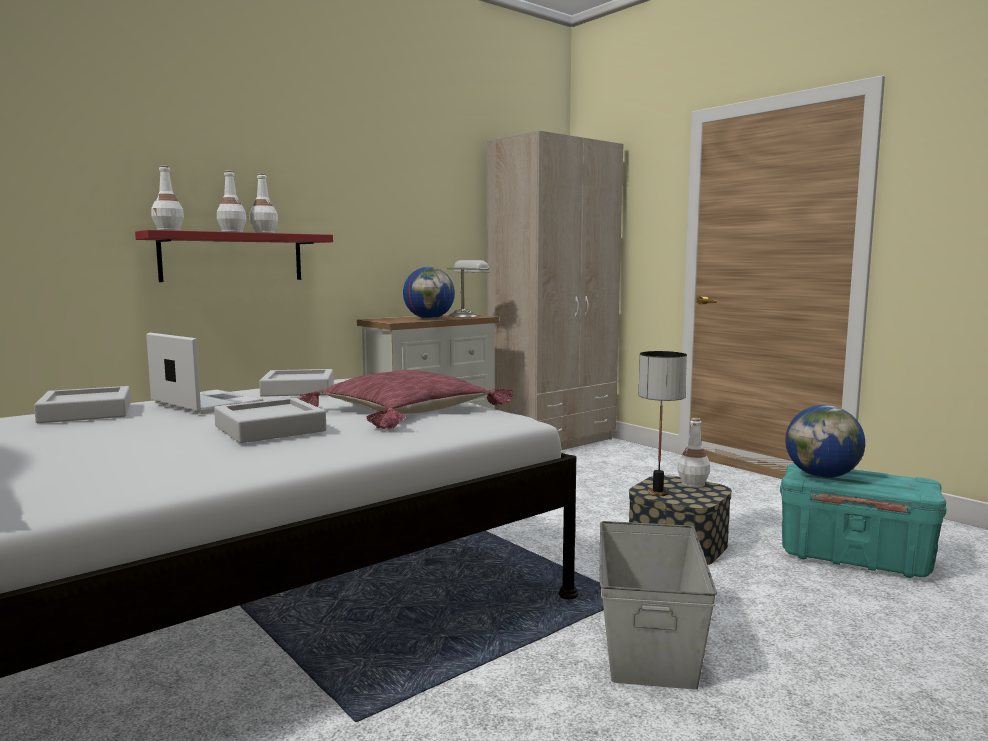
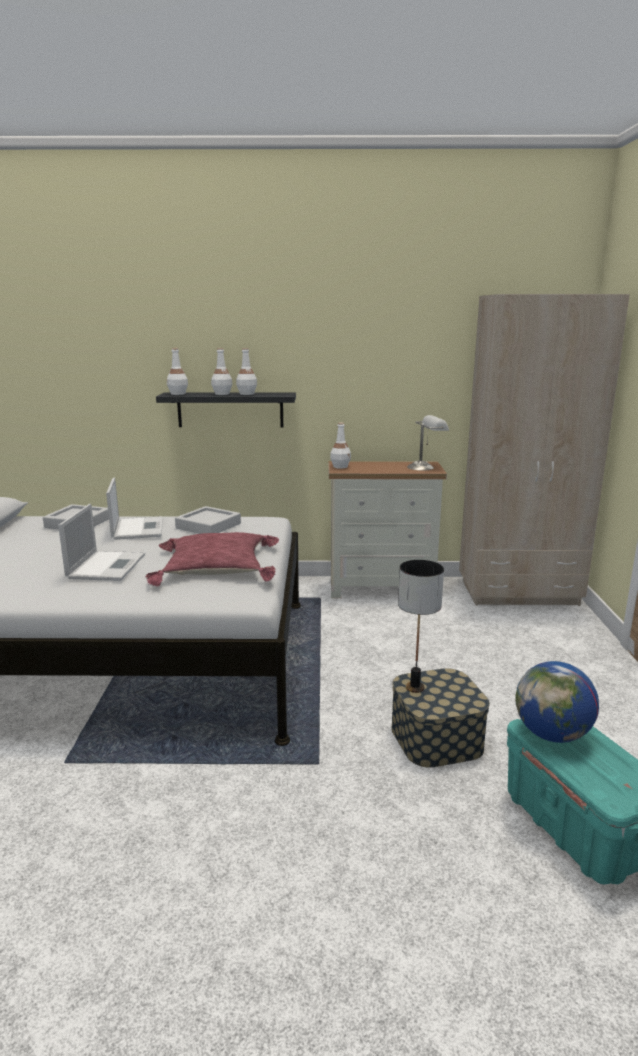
camera: 40 degrees right, 10 degrees up
red shelf [135,230,333,282] -> black shelf [156,392,296,427]
grey tray [214,398,326,443] -> laptop [58,504,145,581]
globe [403,267,455,319] -> none
grey storage box [600,521,717,690] -> none
white bottle [677,418,710,488] -> white bottle moved to [330,422,351,469]

